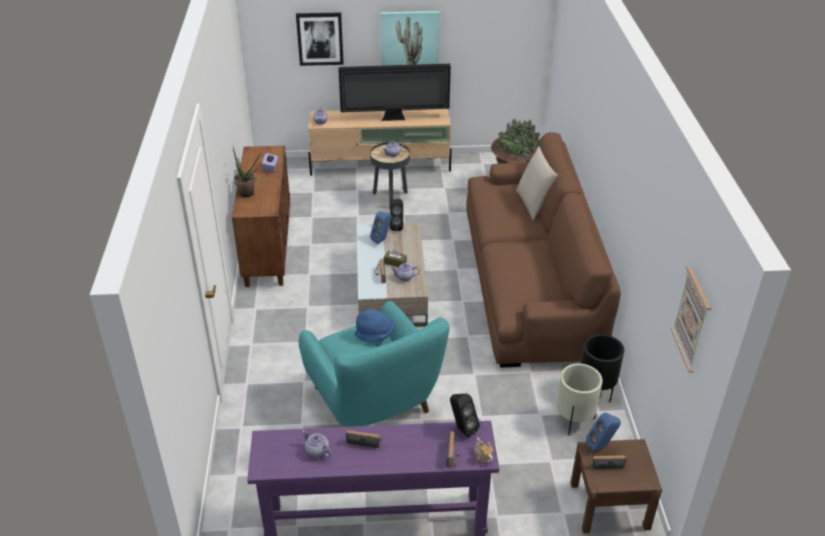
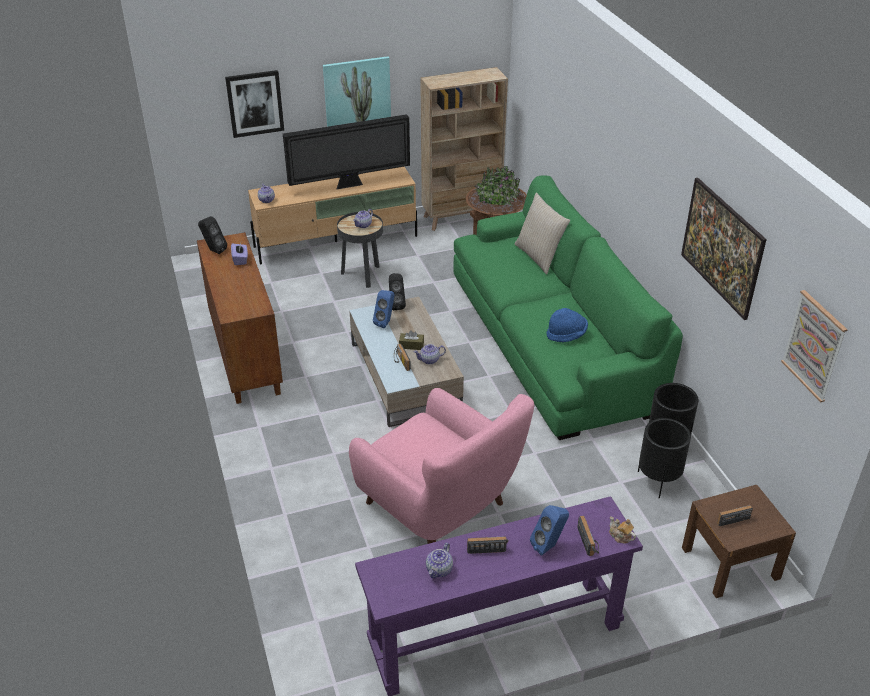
camera: 15 degrees left, 0 degrees up
potted plant [233,147,261,197] -> none
turquoise armchair [298,301,450,427] -> pink armchair [349,388,534,544]
teapot [302,430,332,458] -> teapot turned 90 degrees counterclockwise [426,543,453,578]
blue hat [355,309,395,342] -> blue hat moved to [546,308,588,342]
black speaker [450,393,480,438] -> black speaker moved to [198,216,227,254]
brown sofa [466,132,621,368] -> green sofa [453,175,683,440]
beige planter [556,363,603,435] -> black planter [638,418,691,498]
blue speaker [586,413,621,452] -> blue speaker moved to [530,505,569,556]
none -> beige bookcase [420,67,508,231]
none -> picture [681,178,767,320]

